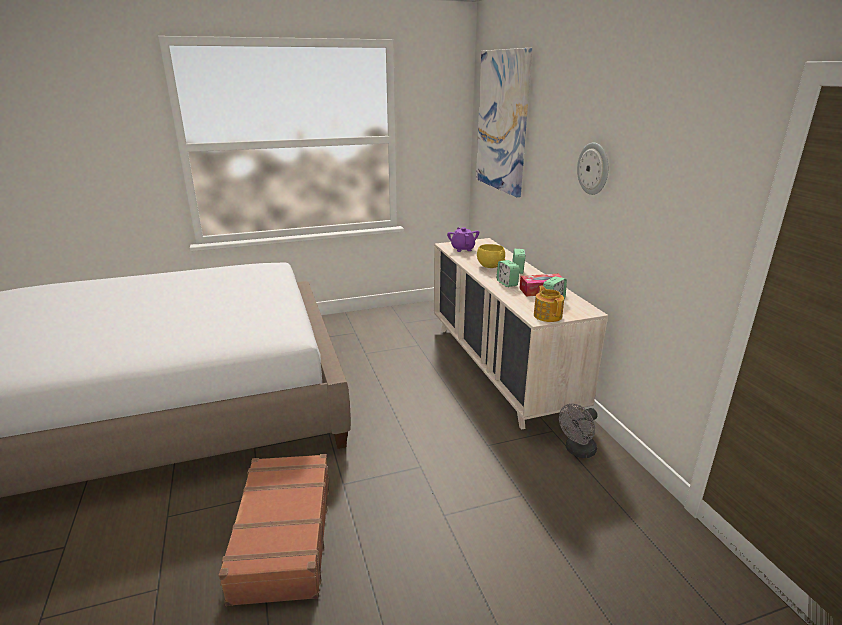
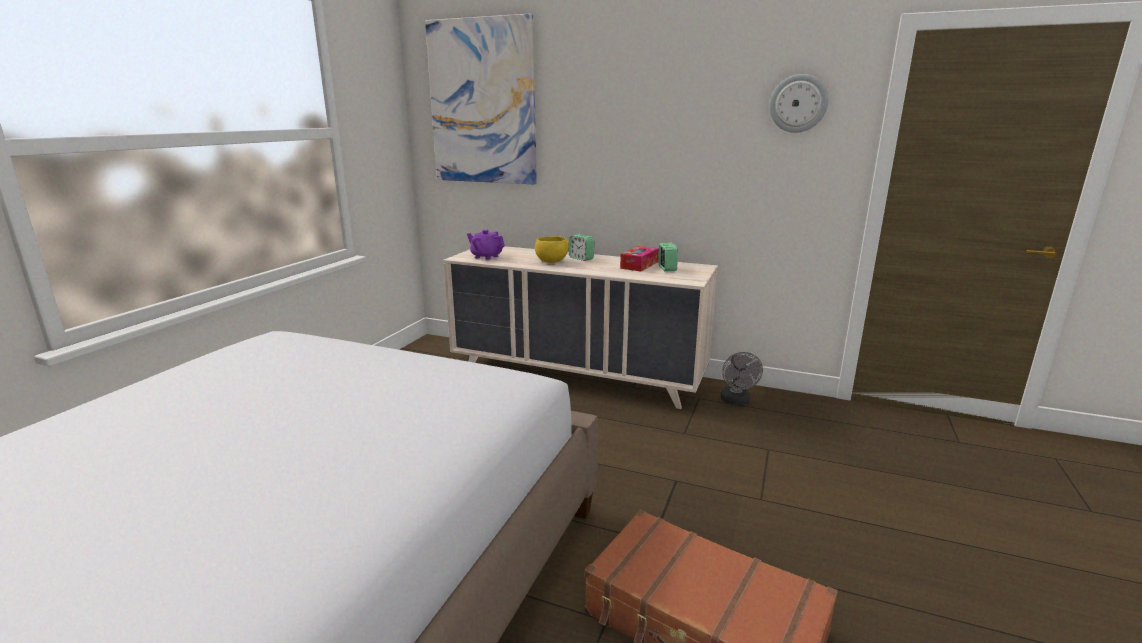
camera: 50 degrees left, 5 degrees down
alarm clock [497,260,520,287] -> none
teapot [534,286,564,322] -> none
wall clock [577,143,608,195] -> wall clock moved to [769,74,828,133]

